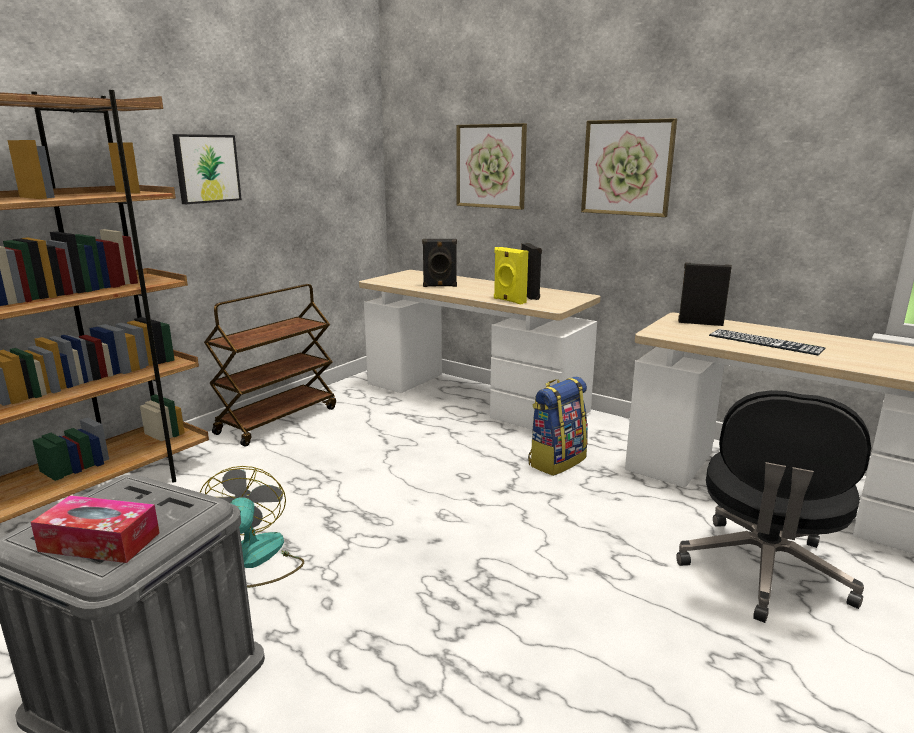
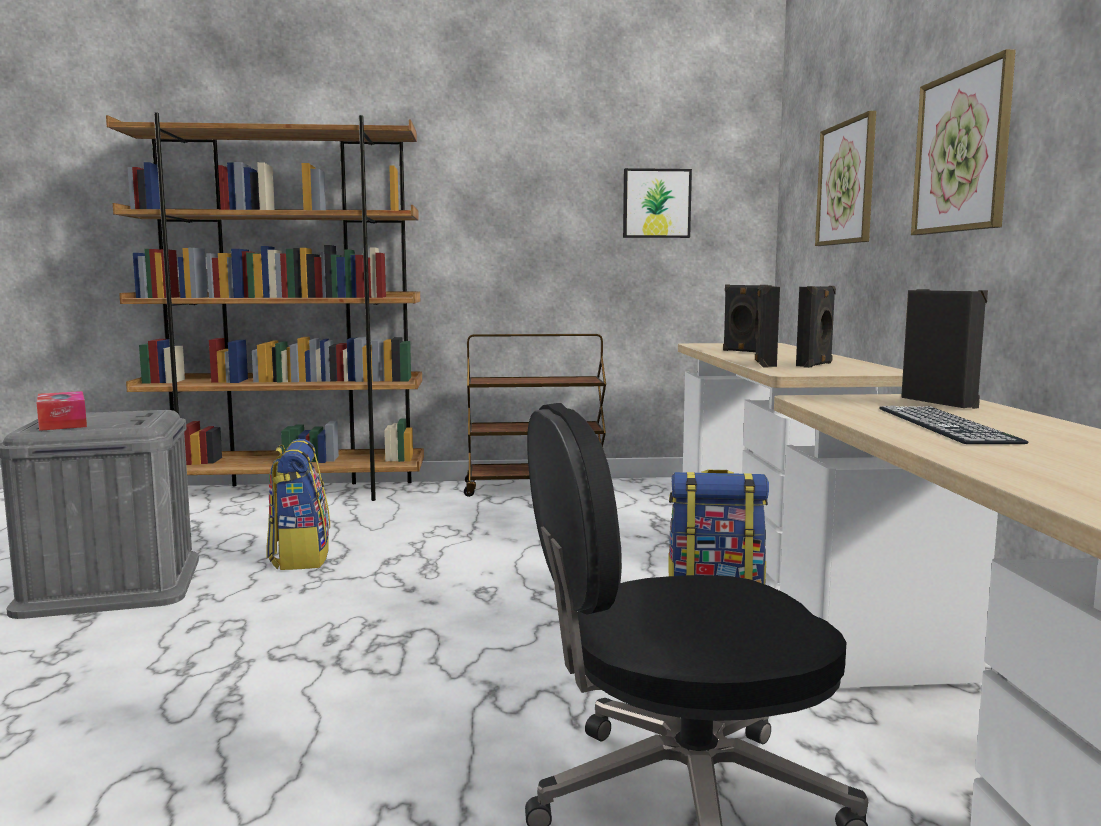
camera: 50 degrees right, 10 degrees down
picture [173,134,242,204] -> picture moved to [623,168,692,238]
fan [200,466,304,588] -> backpack [266,439,330,570]
yellow speaker [494,247,528,305] -> black speaker [755,286,780,367]

